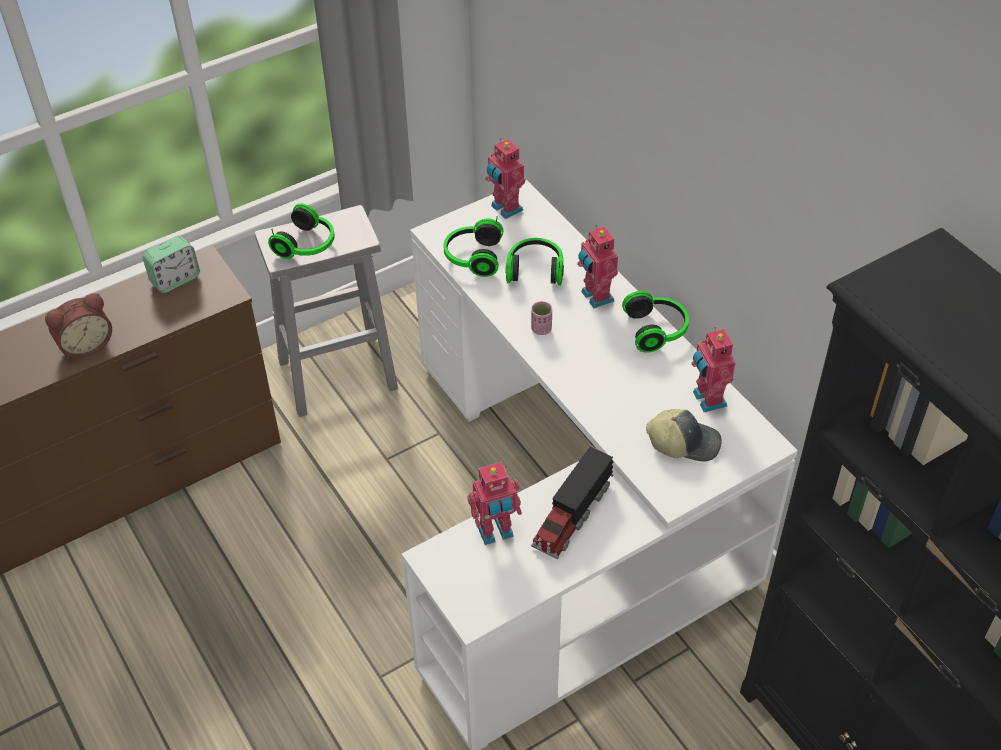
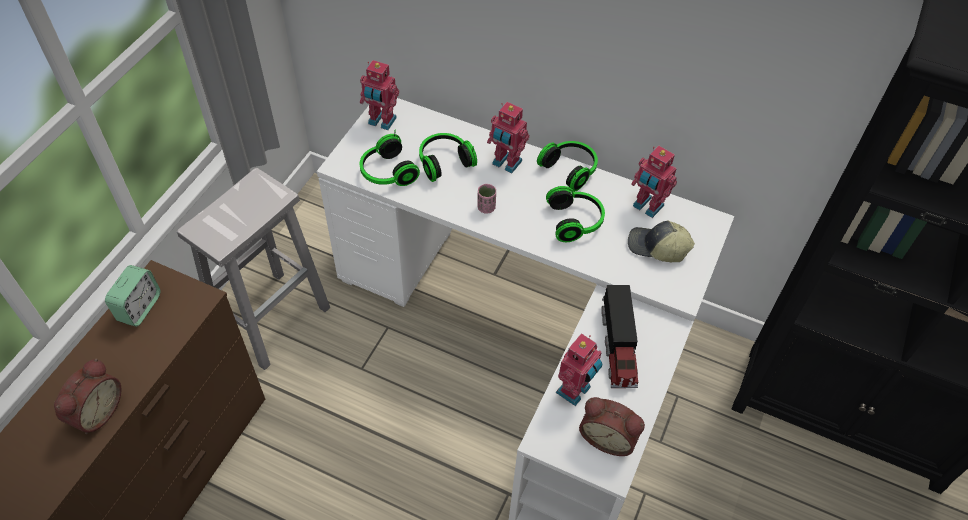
camera: 35 degrees left, 5 degrees up
headphones [268,204,335,259] -> headphones moved to [546,186,605,242]
cap [646,409,722,462] -> cap turned 135 degrees counterclockwise [628,220,695,262]
none -> alarm clock [579,397,645,456]

